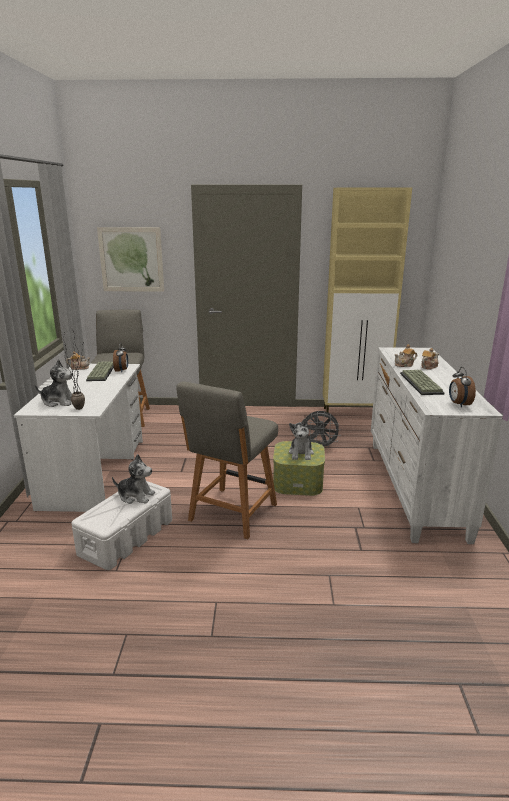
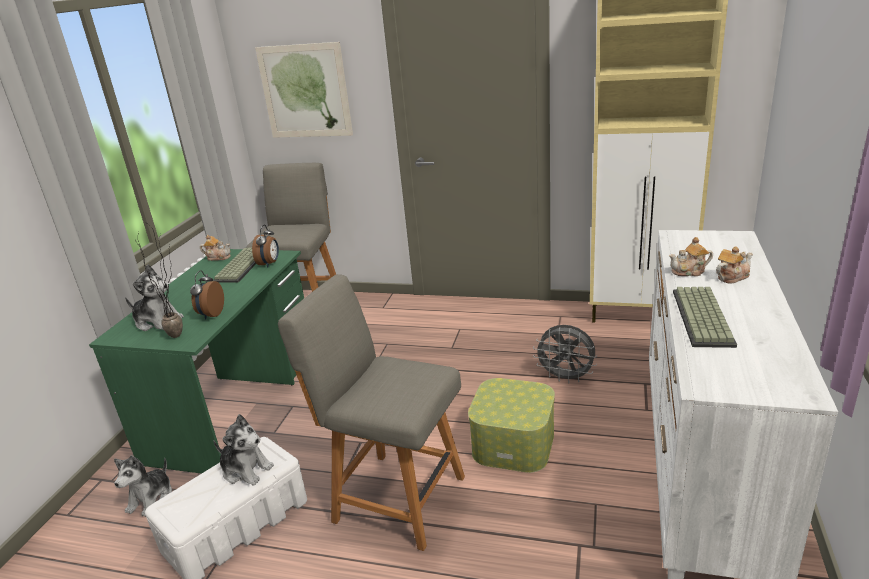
camera: 15 degrees right, 5 degrees up
white desk [14,364,143,512] -> green desk [89,249,304,474]
grey chair [177,382,278,539] -> grey chair turned 75 degrees clockwise [278,274,465,551]
plush toy [289,419,314,460] -> plush toy moved to [114,455,172,517]
alarm clock [449,367,476,408] -> alarm clock moved to [190,270,224,319]

